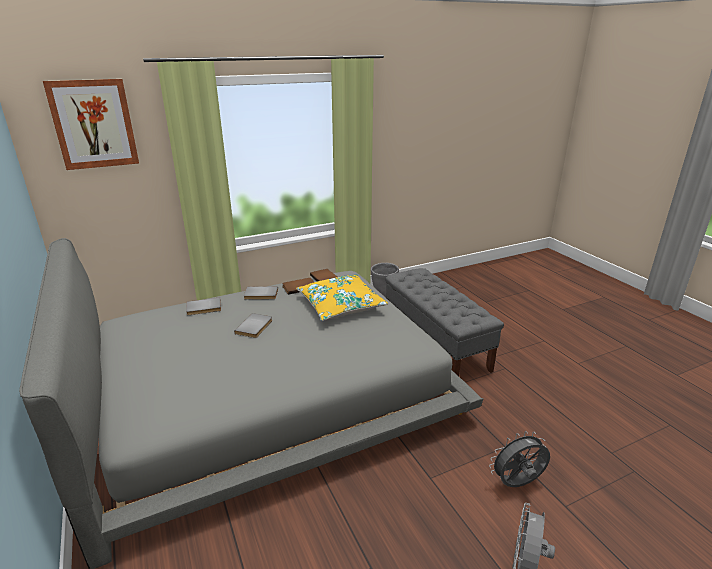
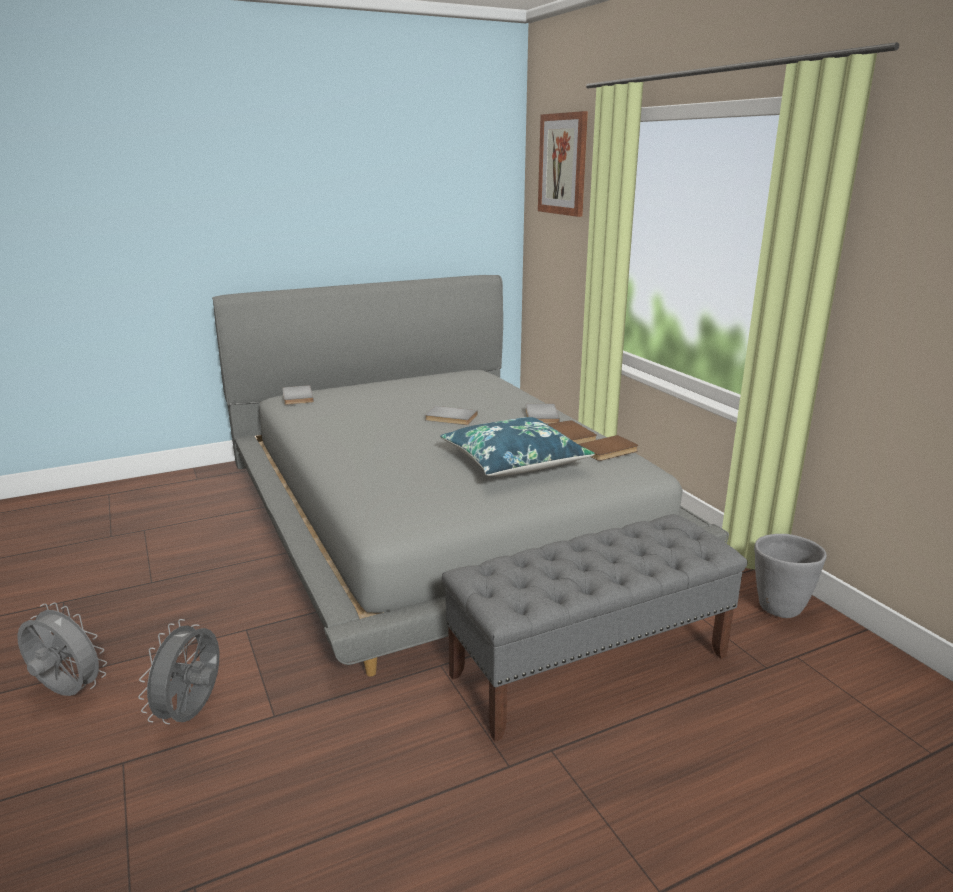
camera: 90 degrees right, 5 degrees down
grey book [186,297,221,315] -> grey book moved to [282,385,314,405]
yellow pillow [296,274,388,321] -> blue pillow [440,417,595,477]
grey fan [489,431,550,487] -> grey fan turned 150 degrees counterclockwise [138,619,219,725]

